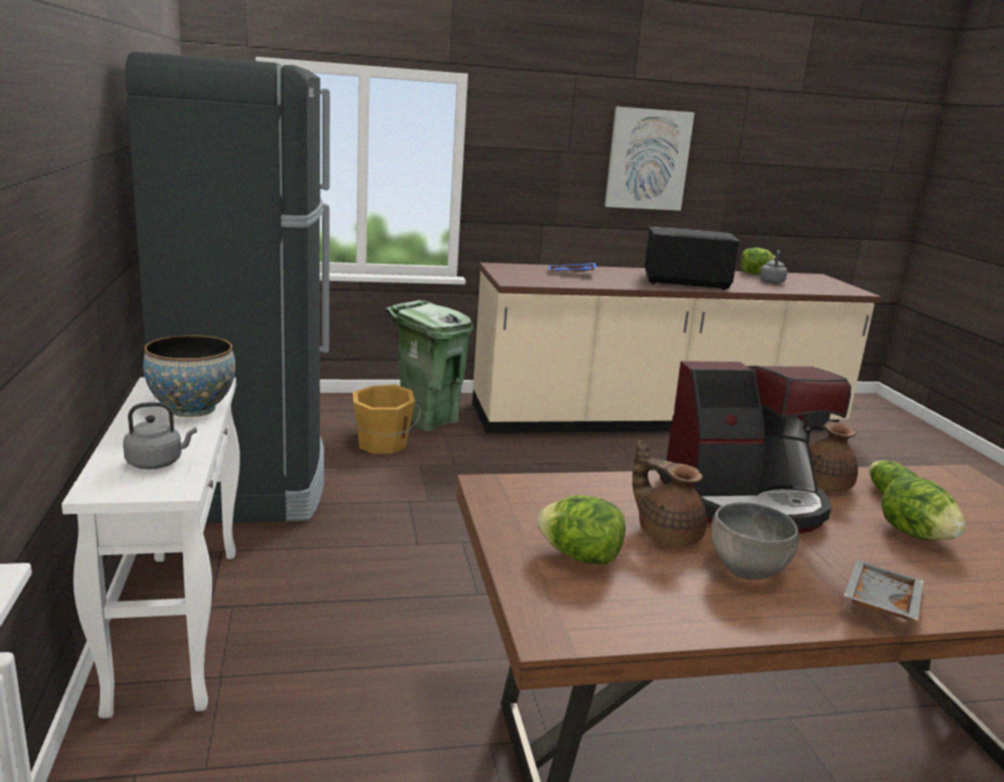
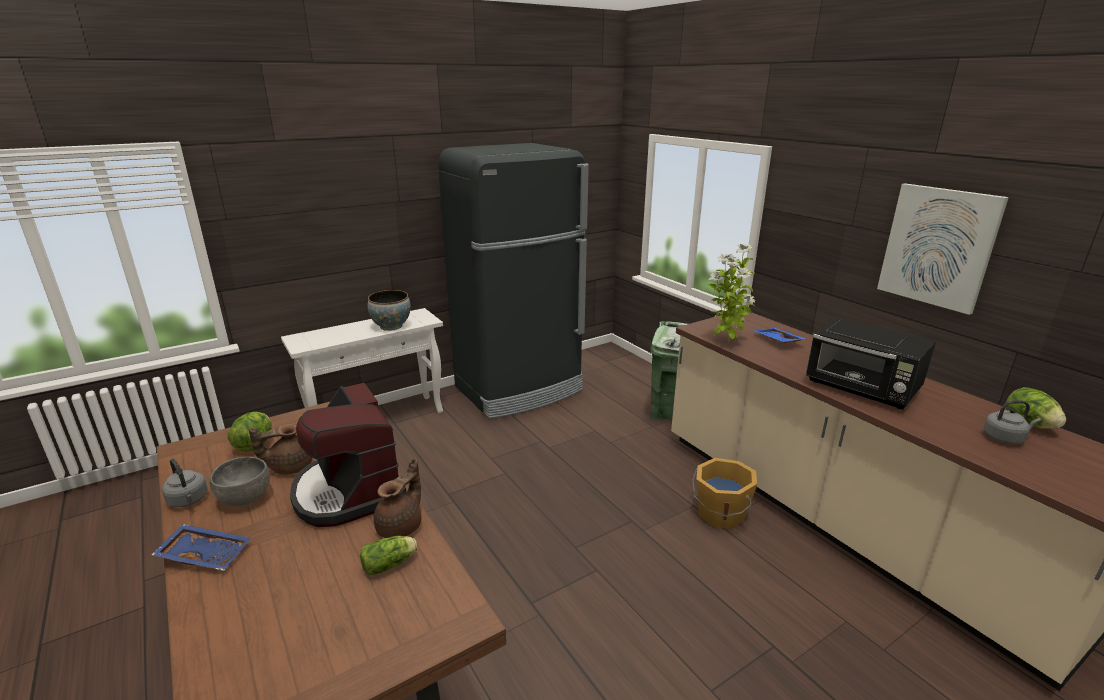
camera: 70 degrees right, 5 degrees up
grey kettle [123,402,197,469] -> grey kettle moved to [162,459,208,507]
orange bucket [345,385,421,454] -> orange bucket moved to [692,458,757,529]
brown teapot [632,440,707,546] -> brown teapot turned 135 degrees counterclockwise [248,424,312,475]
black microwave [644,226,740,290] -> black microwave turned 150 degrees clockwise [806,317,936,409]
grey tray [844,559,923,620] -> blue tray [152,524,251,571]
lettuce [881,475,966,540] -> none
none -> potted plant [708,244,755,343]

